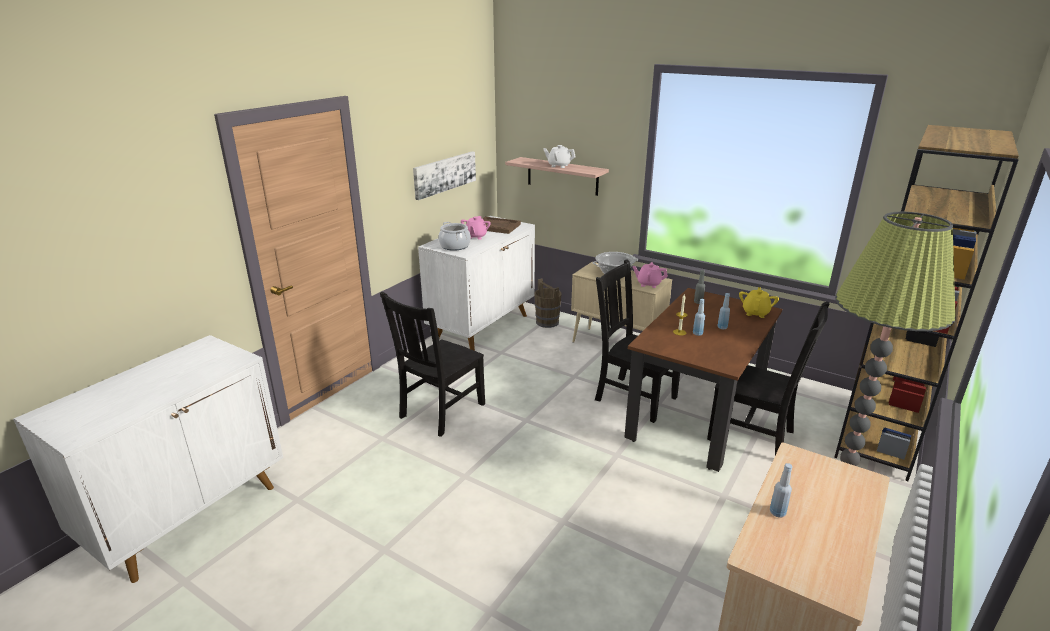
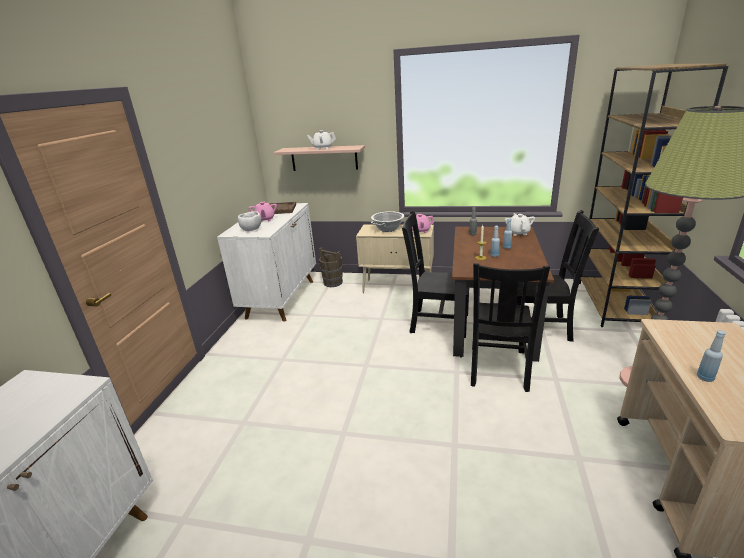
camera: 20 degrees left, 0 degrees up
black chair [380,292,485,437] -> black chair moved to [471,263,550,392]
picture [413,151,476,200] -> none
cooking pot [438,222,471,251] -> white bowl [238,211,261,231]
yellow teapot [739,287,779,318] -> white teapot [505,213,535,236]

